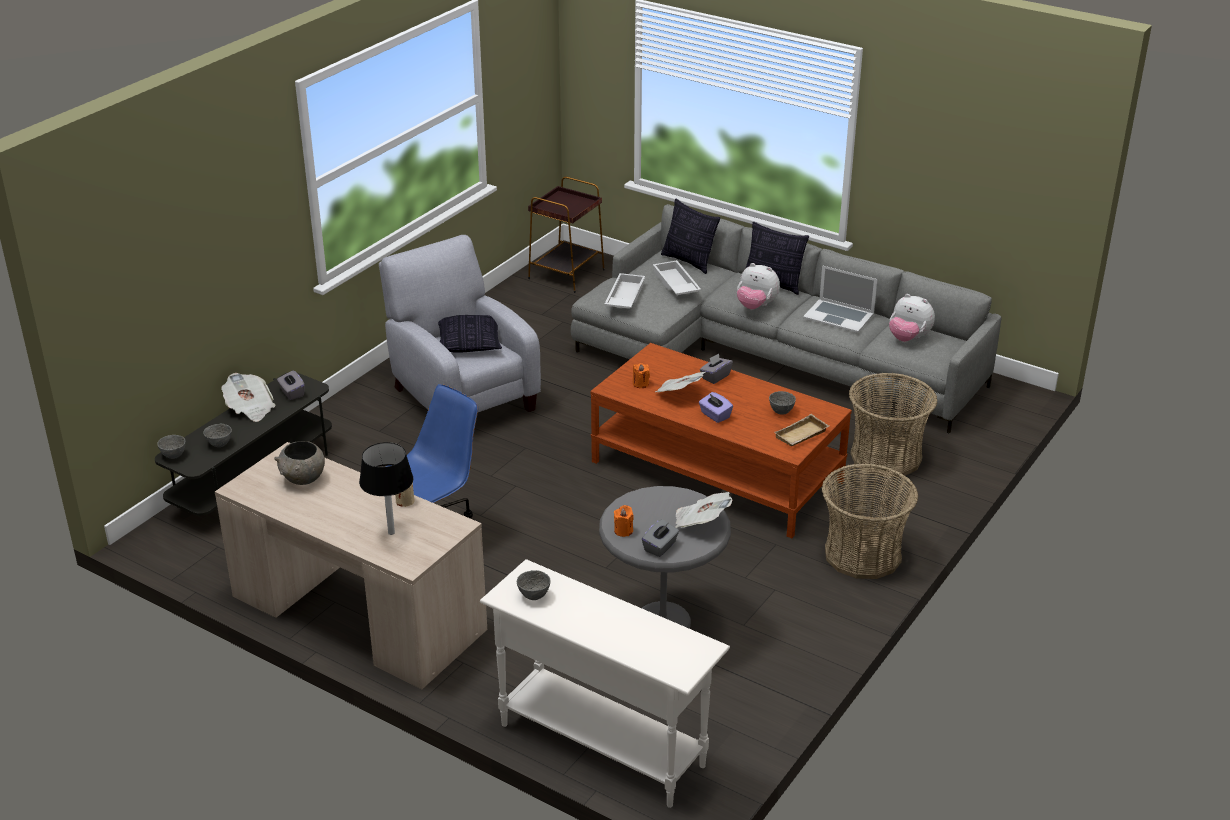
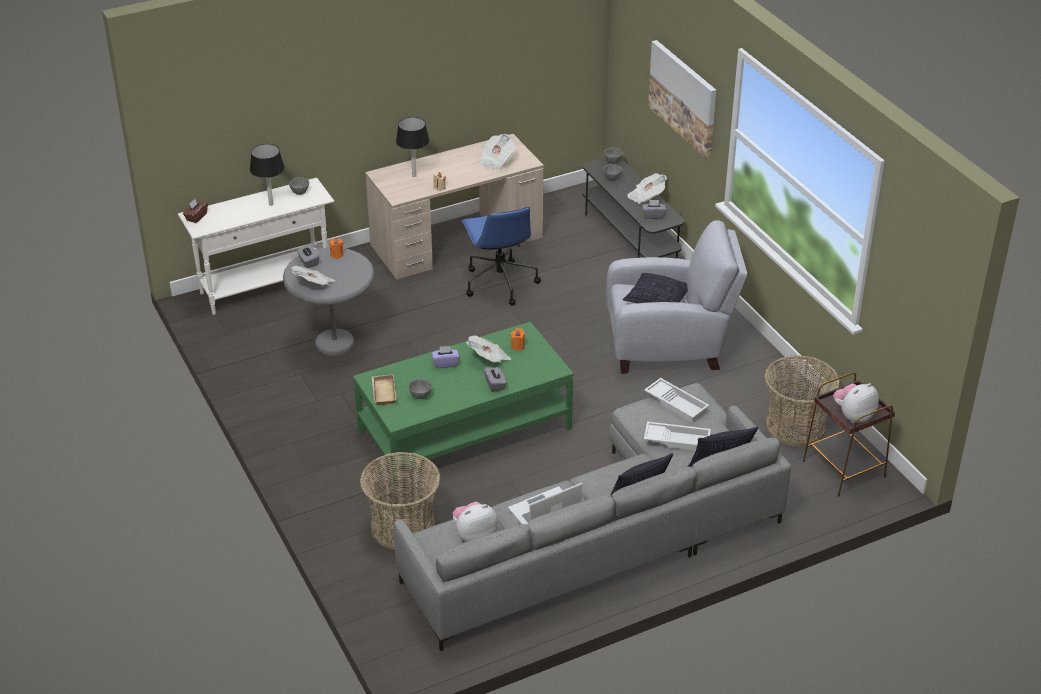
camera: 120 degrees right, 5 degrees up
grey bowl [274,441,325,485] -> newspaper [480,134,516,169]
brown coffee table [590,343,852,538] -> green coffee table [353,322,574,488]
plush toy [737,263,780,309] -> plush toy moved to [833,383,879,423]
basket [822,463,918,579] -> basket moved to [765,355,840,446]
none -> brown tissue box [183,199,208,223]
none -> black table lamp [250,144,285,206]
none -> picture [648,40,716,158]

